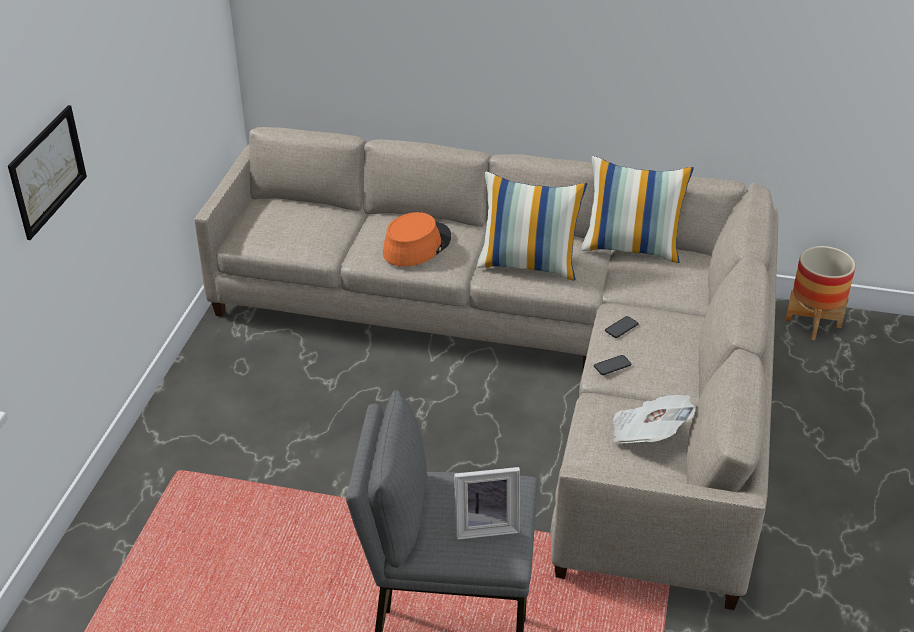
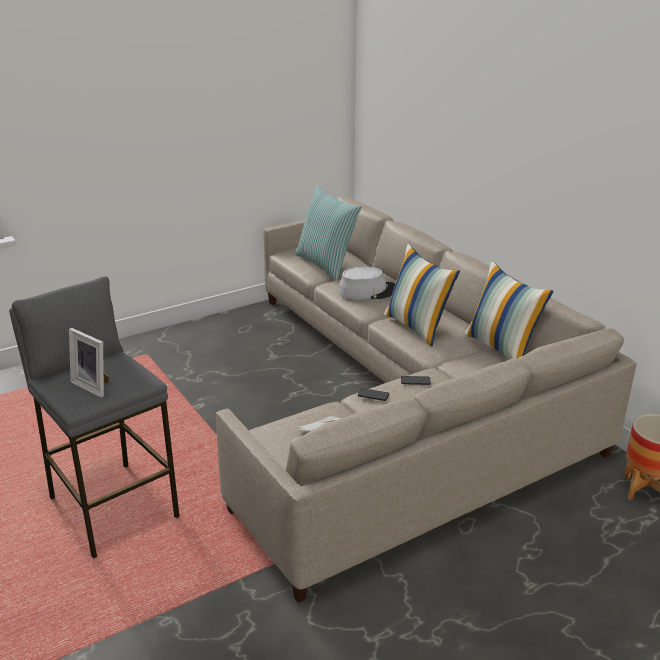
camera: 45 degrees right, 10 degrees down
picture [8,105,87,240] -> none
orange hat [383,212,451,267] -> grey hat [338,266,395,300]
none -> pillow [295,186,361,281]

